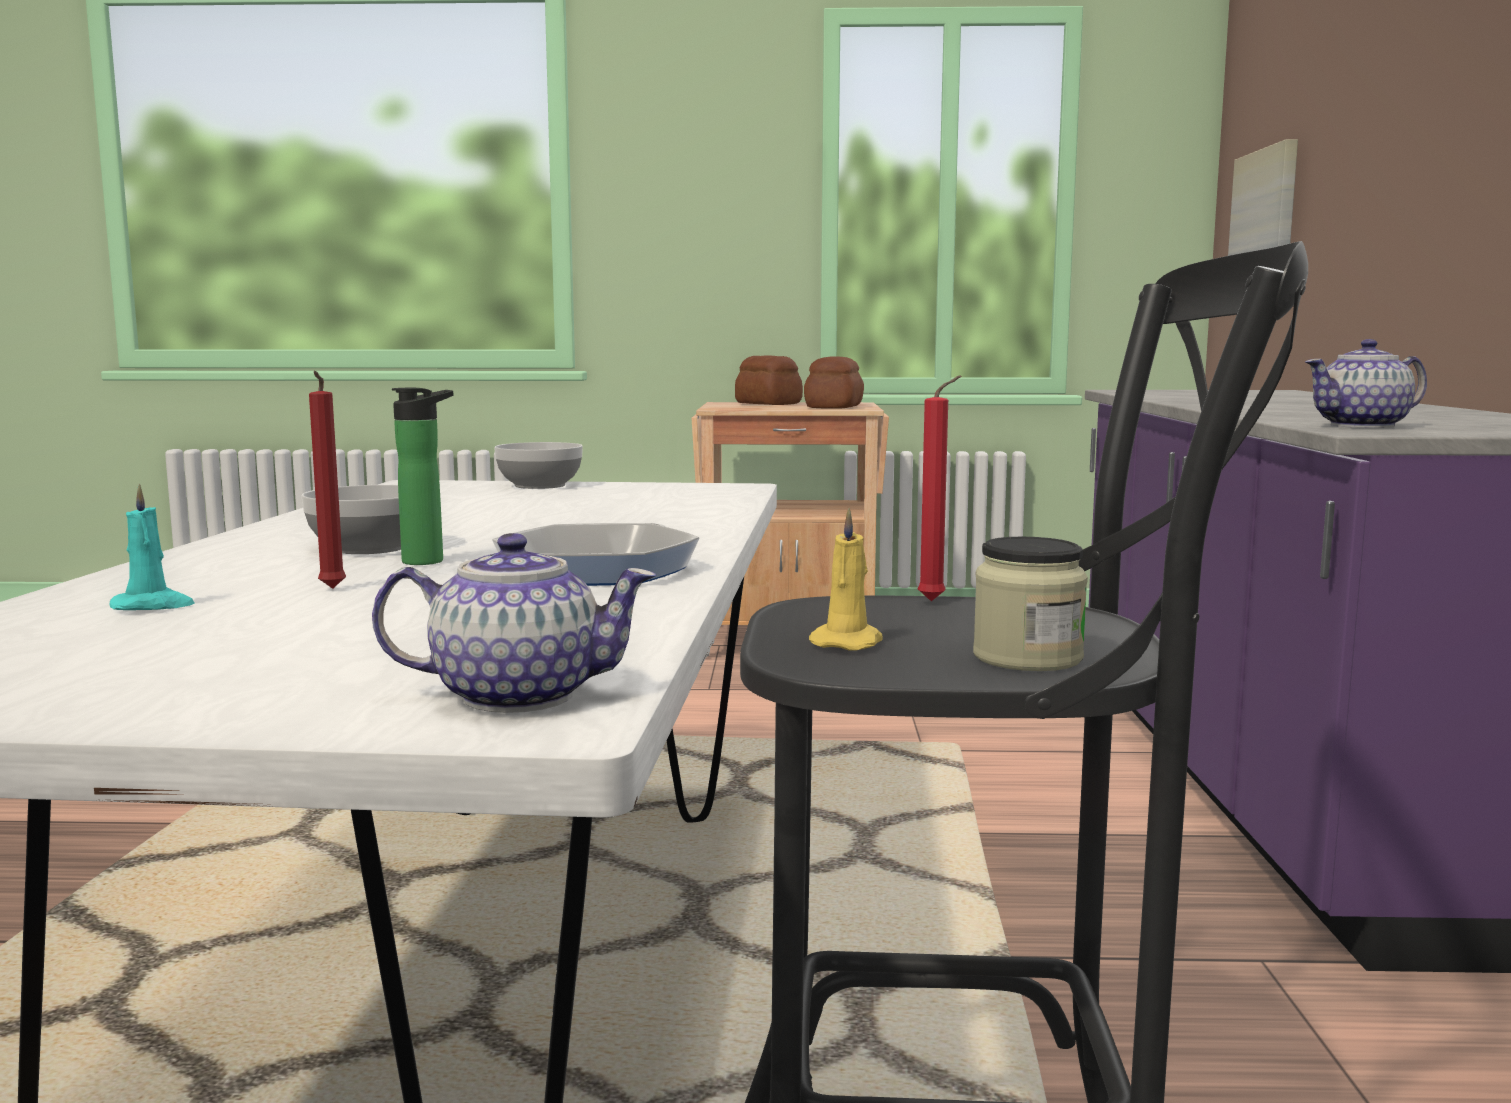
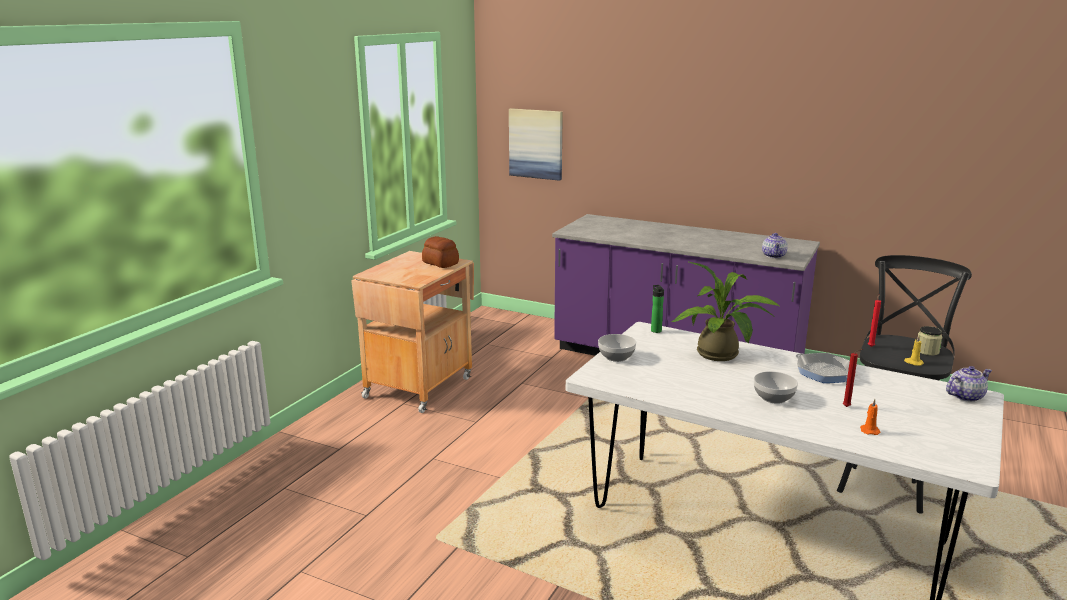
camera: 65 degrees left, 10 degrees up
turquoise candle [110,484,195,610] -> orange candle [860,399,880,435]
teapot [372,533,657,713] -> teapot turned 45 degrees clockwise [946,366,992,402]
bottle [392,388,453,565] -> bottle moved to [651,285,664,333]
bread [735,355,803,405] -> none
none -> potted plant [671,262,779,361]

